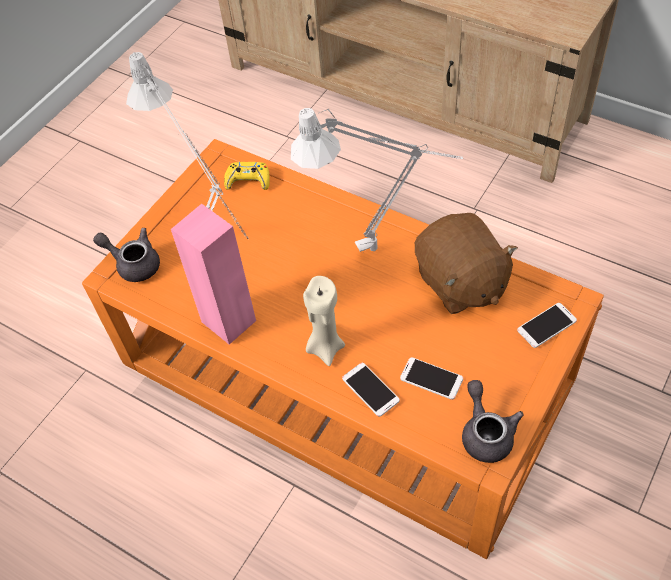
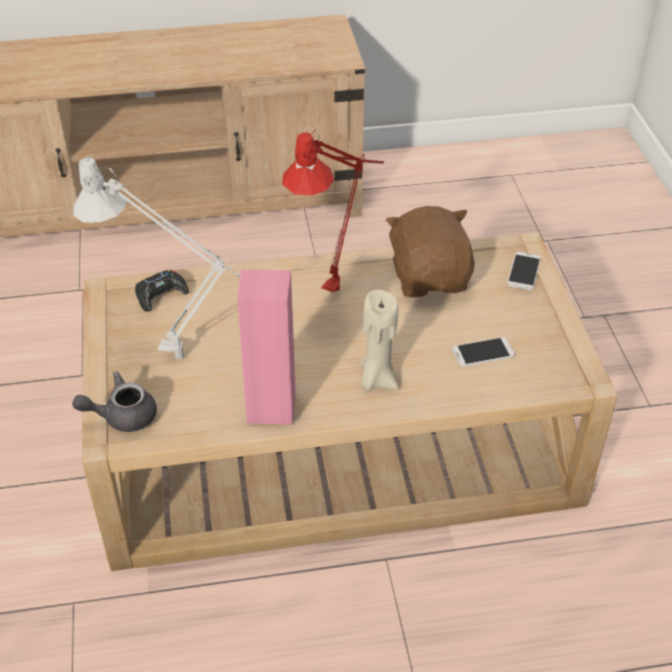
camera: 45 degrees left, 10 degrees down
orange coffee table [82,139,604,559] -> beige coffee table [82,232,618,571]
yellow game controller [224,162,270,190] -> black game controller [135,270,189,312]
grey table lamp [291,108,464,252] -> red table lamp [282,129,384,293]
phone [342,363,400,417] -> none
brown plush toy [415,213,518,314] -> brown plush toy turned 120 degrees counterclockwise [386,206,475,297]
grey teapot [462,380,524,463] -> none

